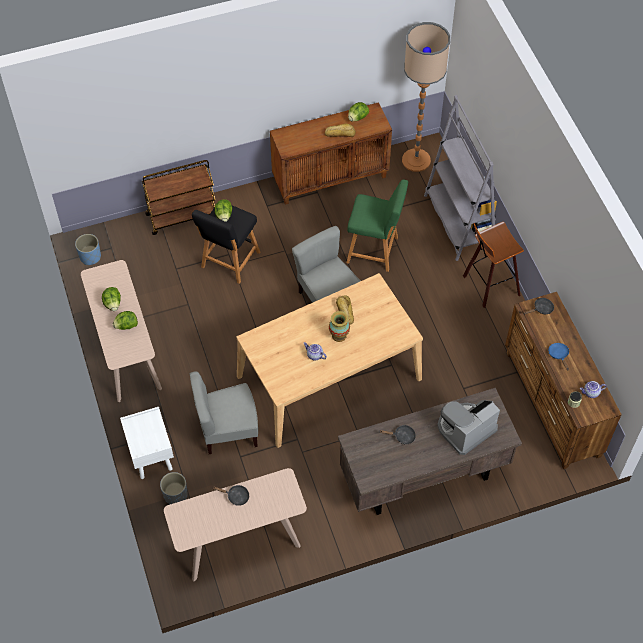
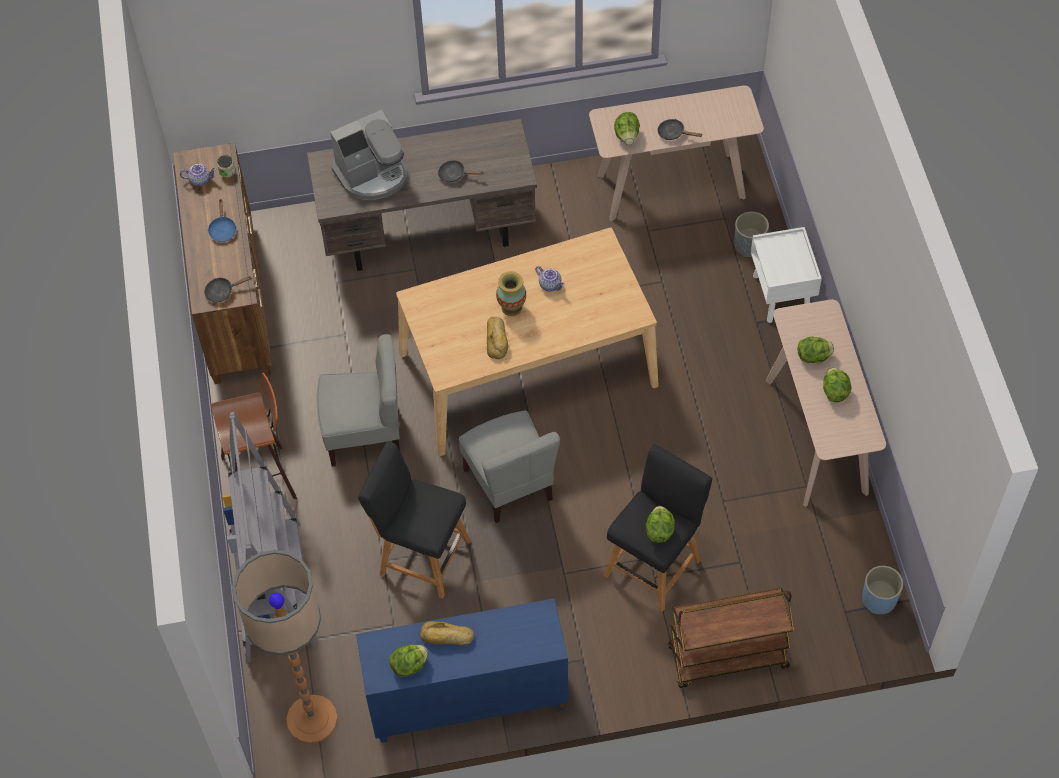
camera: 170 degrees left, 0 degrees up
grey chair [190,371,258,454] -> grey chair moved to [317,334,400,466]
brown cabinet [270,102,392,205] -> blue cabinet [356,598,568,743]
green stool [346,180,408,272] -> black stool [358,441,471,598]
none -> lettuce [614,112,640,145]

